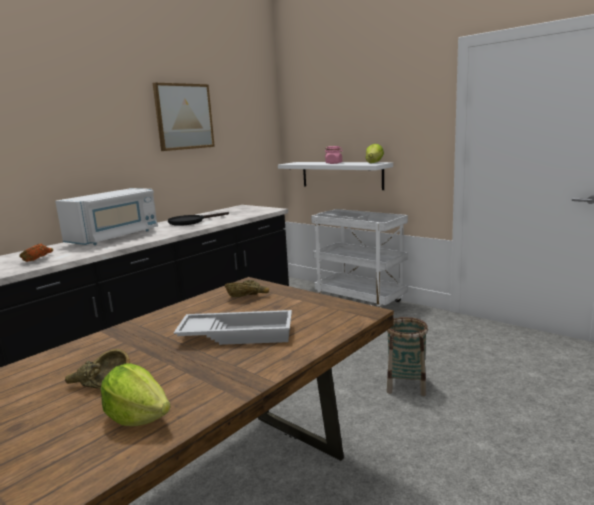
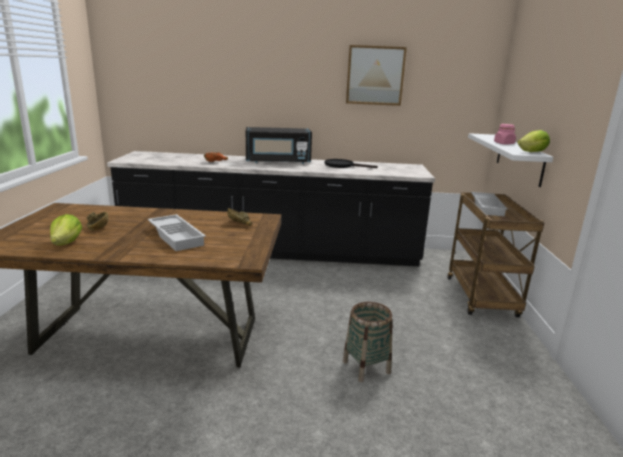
camera: 50 degrees right, 5 degrees up
white microwave [55,188,158,245] -> black microwave [246,127,312,164]
white cart [311,209,408,307] -> brown cart [447,192,544,317]

